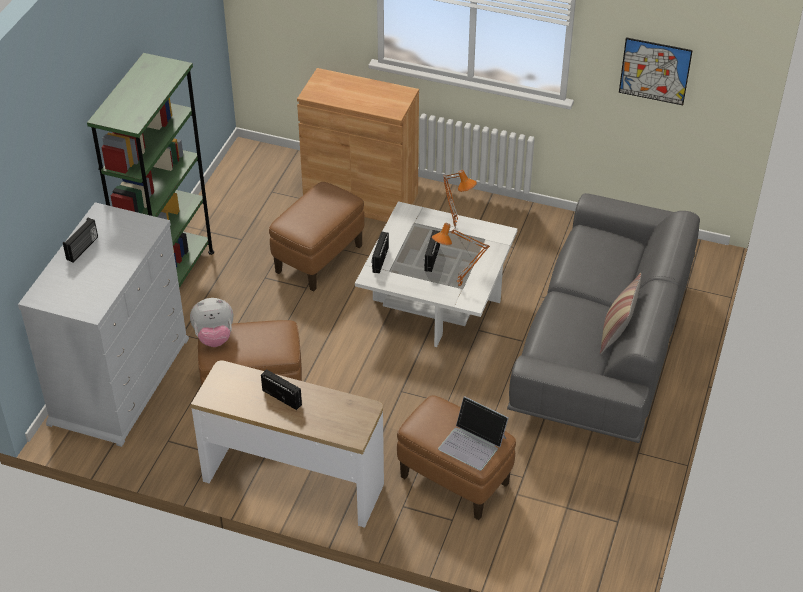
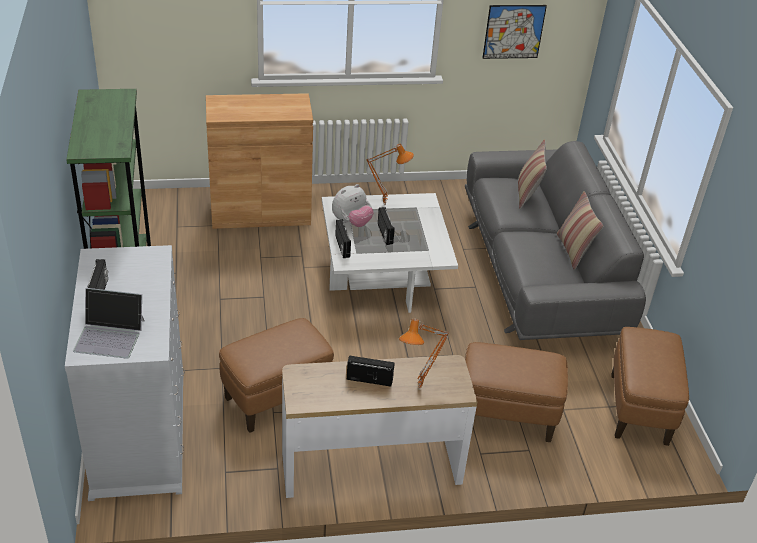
camera: 30 degrees left, 5 degrees down
plush toy [190,298,233,347] -> plush toy moved to [332,184,374,227]
brown ottoman [269,182,365,292] -> brown ottoman moved to [611,327,689,446]
orange table lamp [432,223,490,288] -> orange table lamp moved to [399,319,449,390]
laptop [438,396,509,471] -> laptop moved to [73,288,145,359]
none -> pillow [518,139,547,209]

